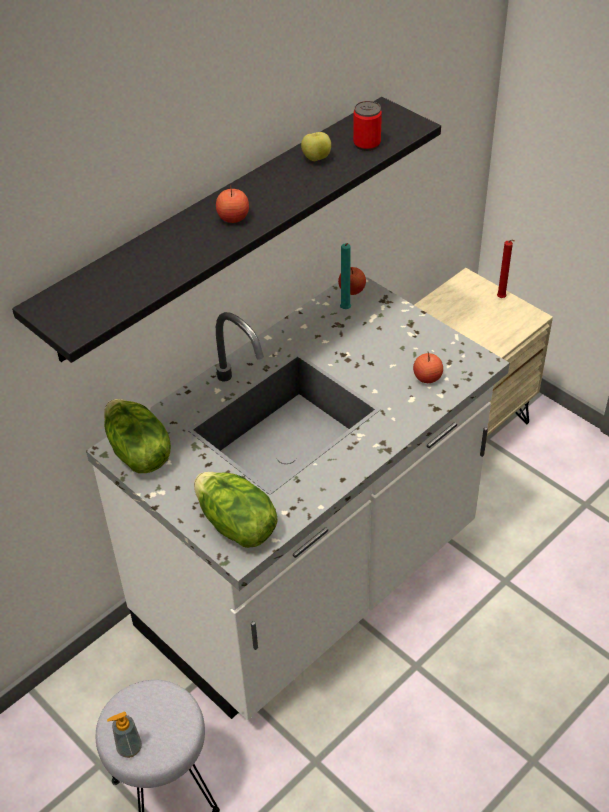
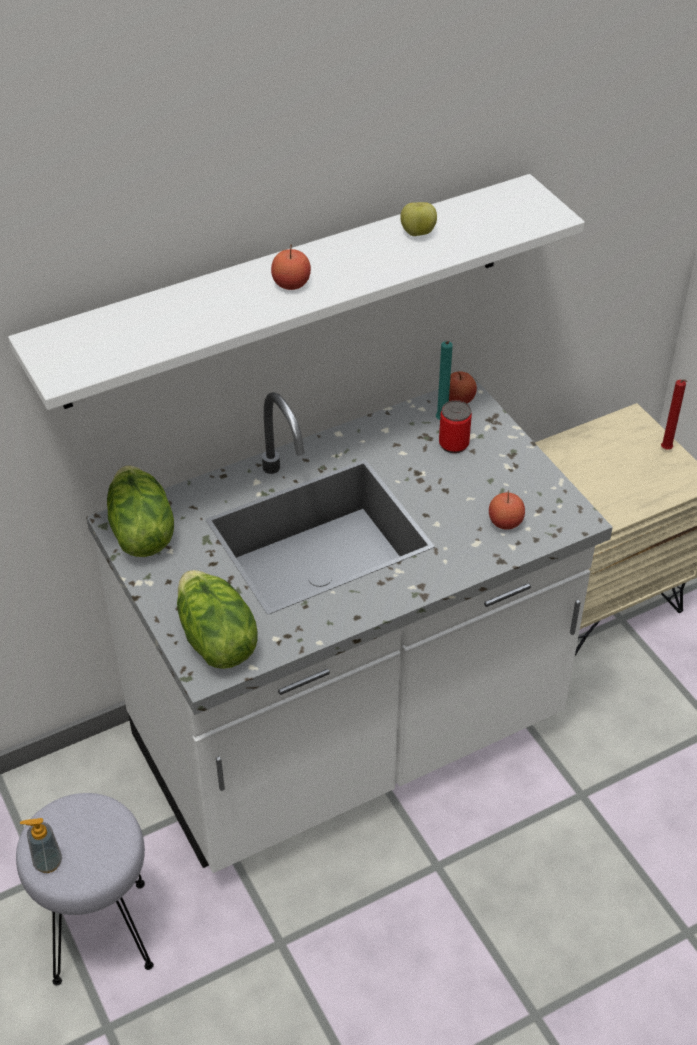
camera: 15 degrees right, 0 degrees up
black shelf [12,97,441,363] -> white shelf [8,174,585,410]
can [353,101,382,151] -> can moved to [439,400,472,453]

